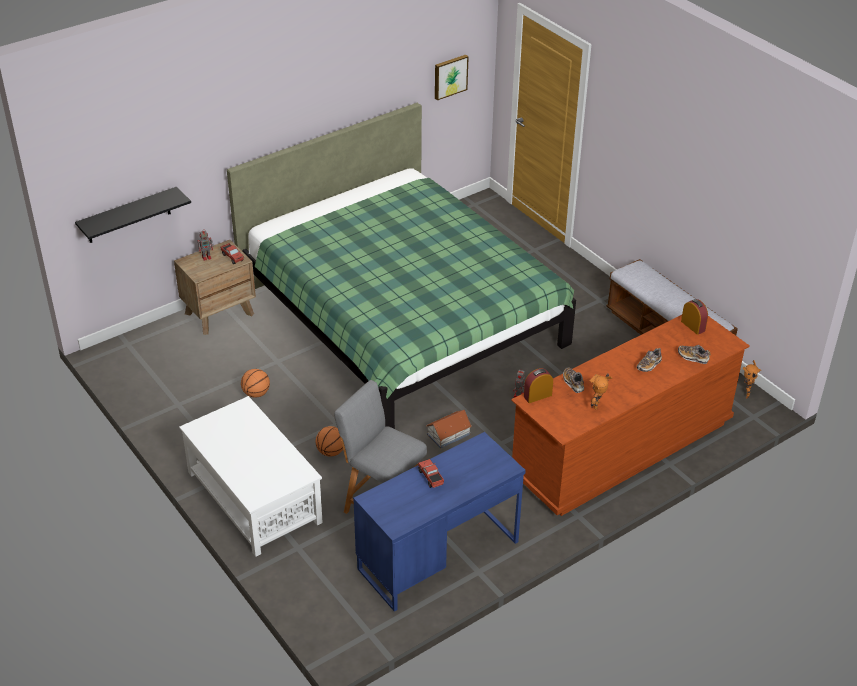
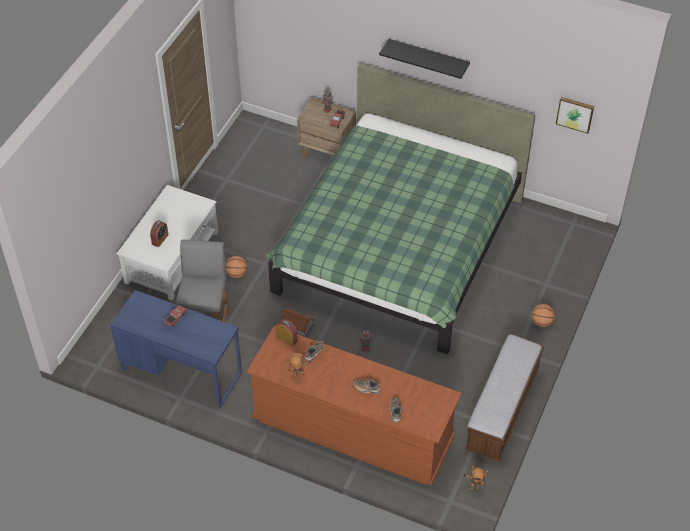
camera: 60 degrees right, 10 degrees up
black shelf [75,187,191,243] -> black shelf moved to [379,39,470,79]
basketball [241,369,270,397] -> basketball moved to [531,304,555,327]
alarm clock [681,299,708,335] -> alarm clock moved to [150,221,169,247]

